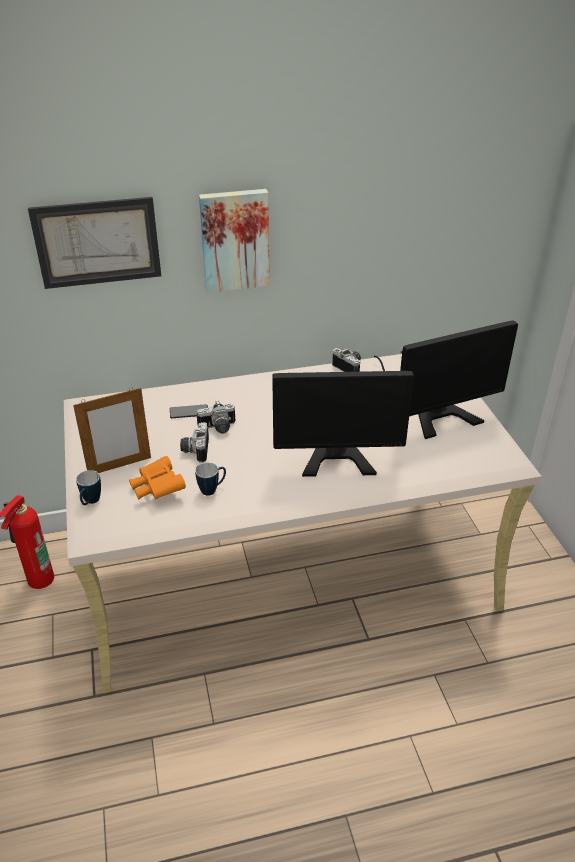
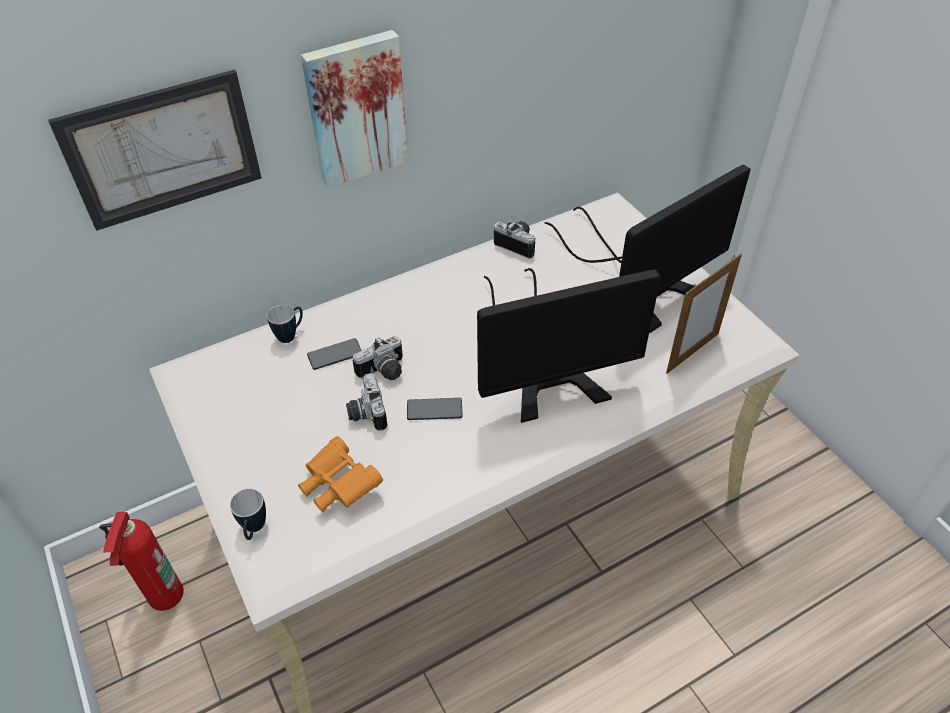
camera: 15 degrees left, 10 degrees up
picture frame [73,387,151,473] -> picture frame moved to [666,254,742,374]
mug [195,462,226,496] -> mug moved to [267,305,303,343]
none -> phone [407,398,463,420]

